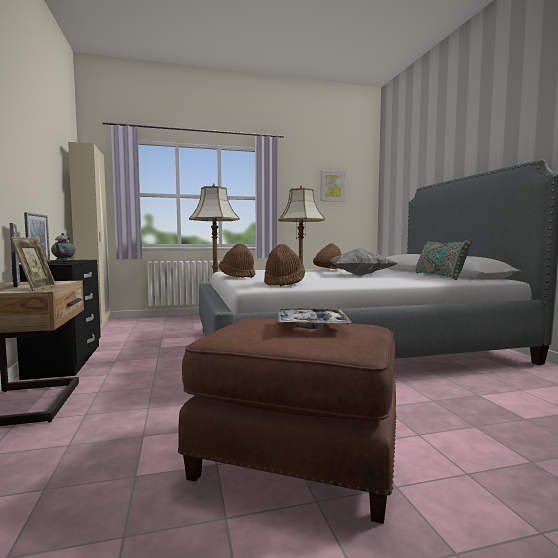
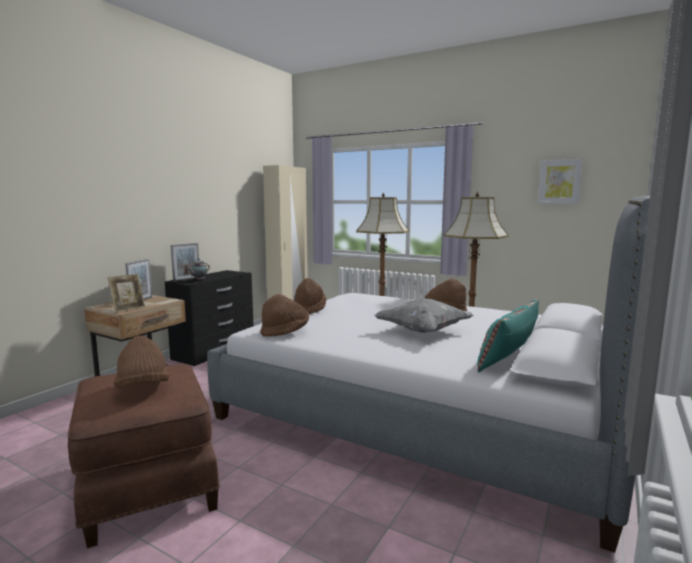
camera: 45 degrees right, 5 degrees up
tray [278,308,352,329] -> brown hat [114,336,169,388]

